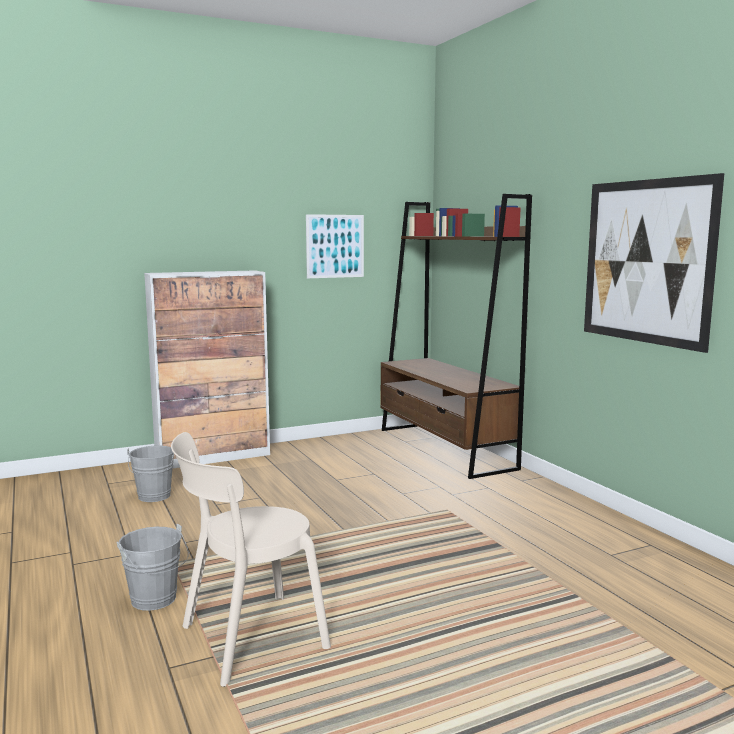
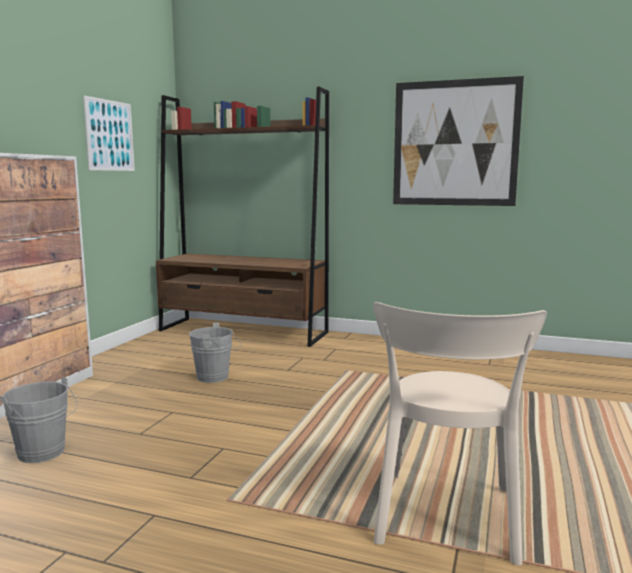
camera: 45 degrees left, 0 degrees up
grey bucket [117,524,189,611] -> grey bucket moved to [189,323,241,383]

